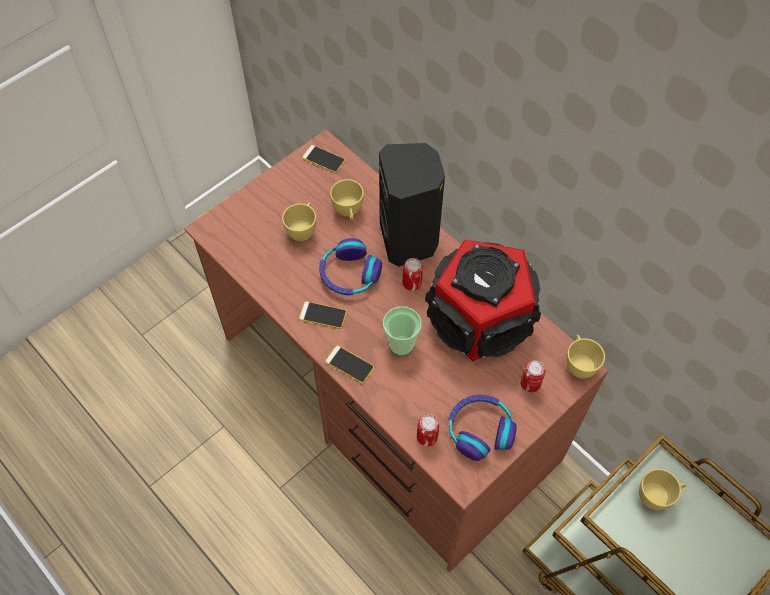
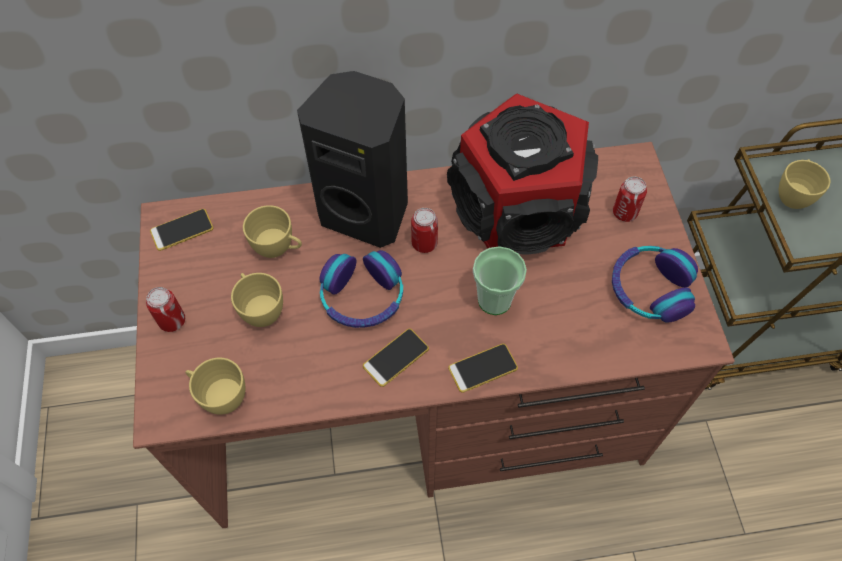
camera: 55 degrees left, 0 degrees up
can [417,414,439,446] -> can moved to [146,287,185,332]
yellow cup [566,335,605,379] -> yellow cup moved to [185,358,245,415]

